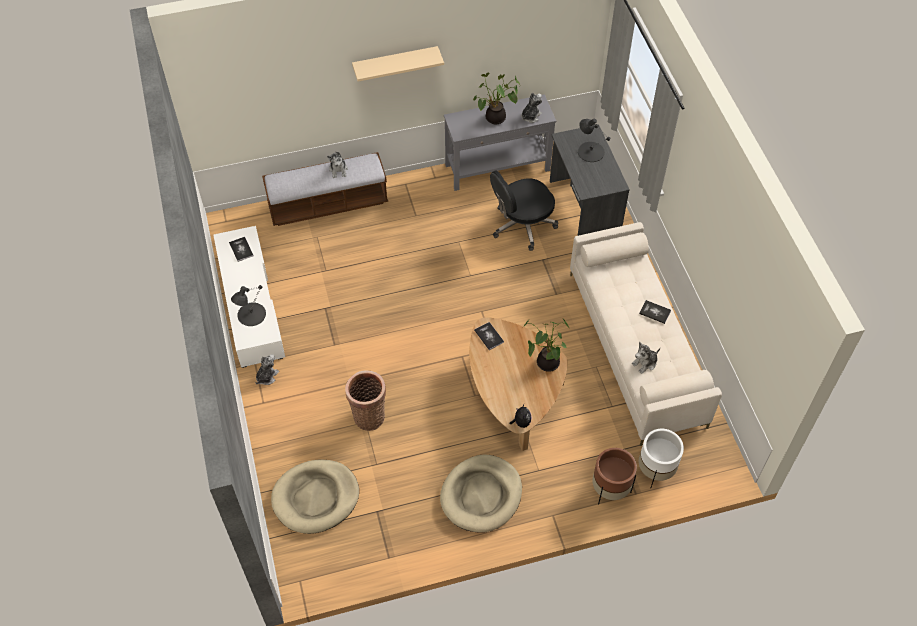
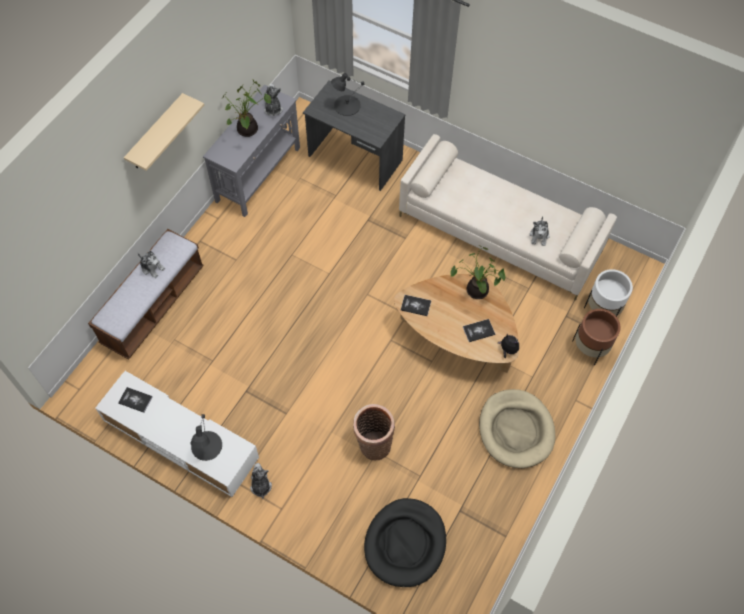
camera: 45 degrees left, 5 degrees up
beige dog bed [271,460,359,534] -> black dog bed [364,498,446,587]
black office chair [490,170,558,251] -> none
book [639,300,671,324] -> book moved to [463,319,495,342]

